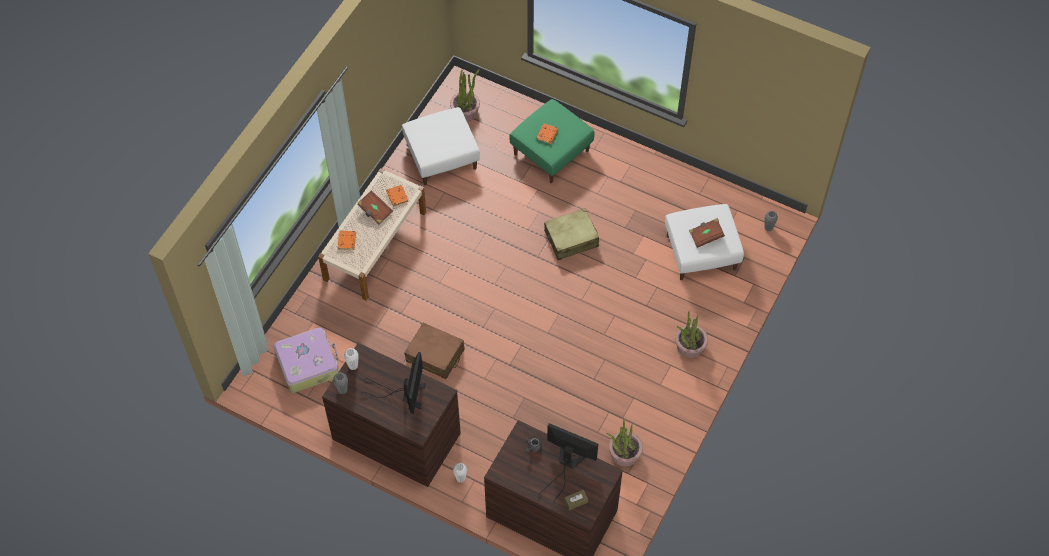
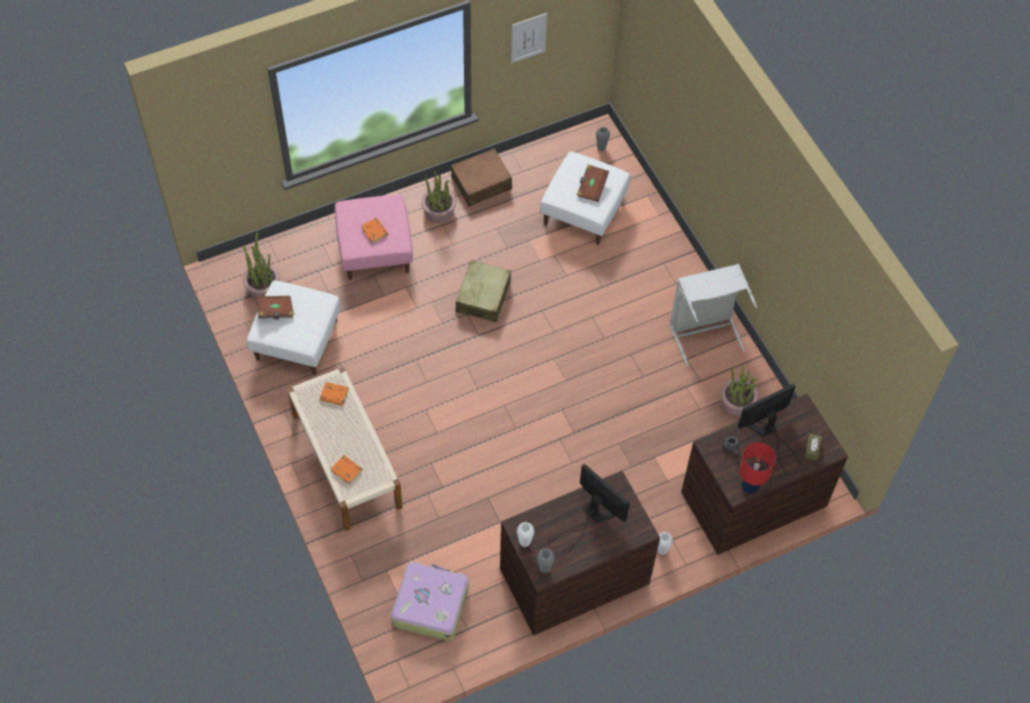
camera: 55 degrees left, 0 degrees up
brown book [357,190,393,224] -> brown book moved to [255,296,294,319]
brown suitcase [404,323,465,379] -> brown suitcase moved to [451,148,512,206]
green ottoman [510,99,594,183] -> pink ottoman [335,194,413,280]
potted plant [675,311,708,358] -> potted plant moved to [421,171,456,223]
none -> picture [511,13,547,63]
none -> grey laundry basket [669,264,757,366]
none -> red table lamp [739,443,776,494]

